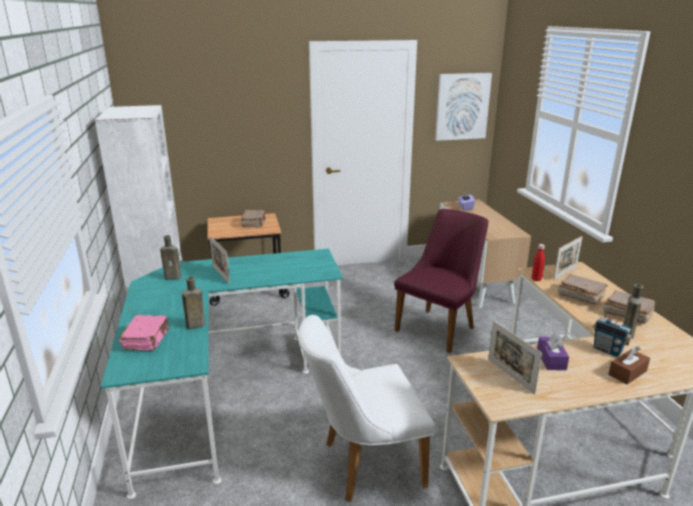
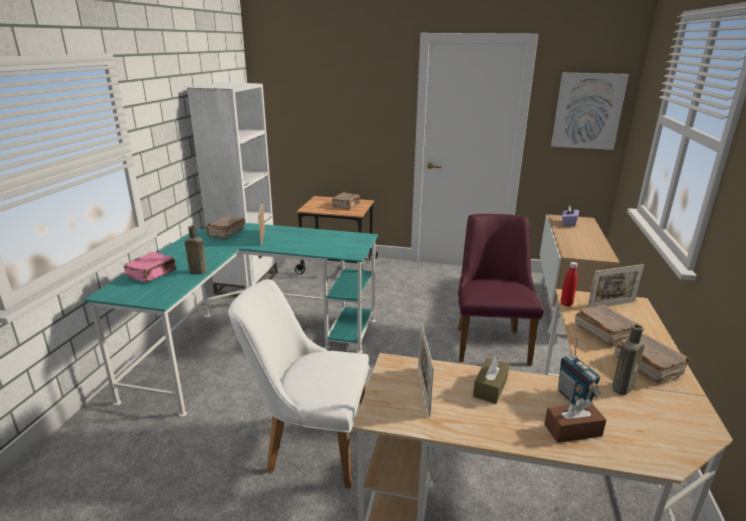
camera: 25 degrees right, 0 degrees up
brown bottle [160,235,182,280] -> brown book [206,215,245,239]
purple chair [394,209,488,353] -> purple chair turned 60 degrees counterclockwise [458,214,544,366]
purple tissue box [537,332,569,370] -> brown tissue box [473,355,509,404]

